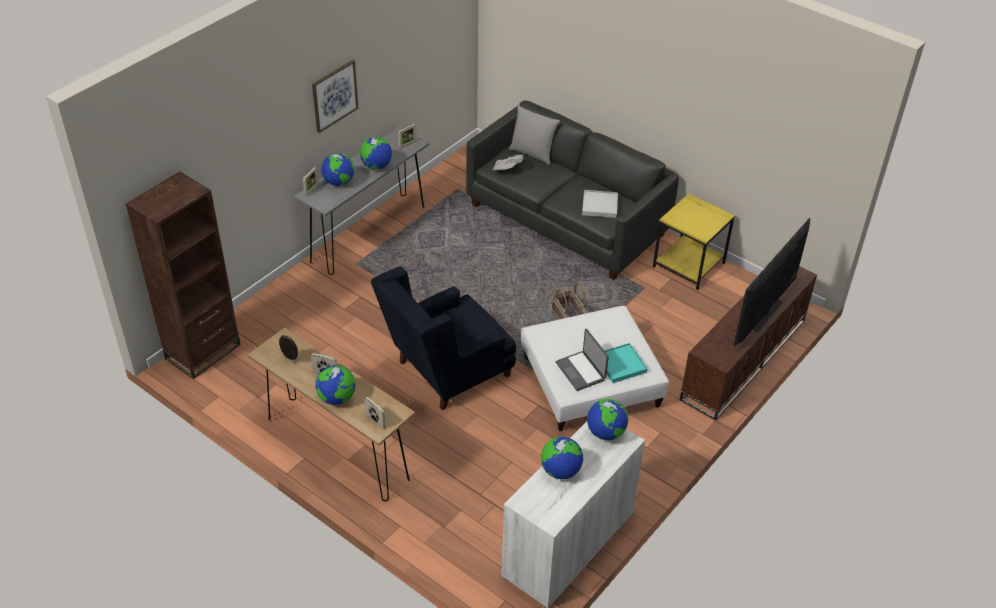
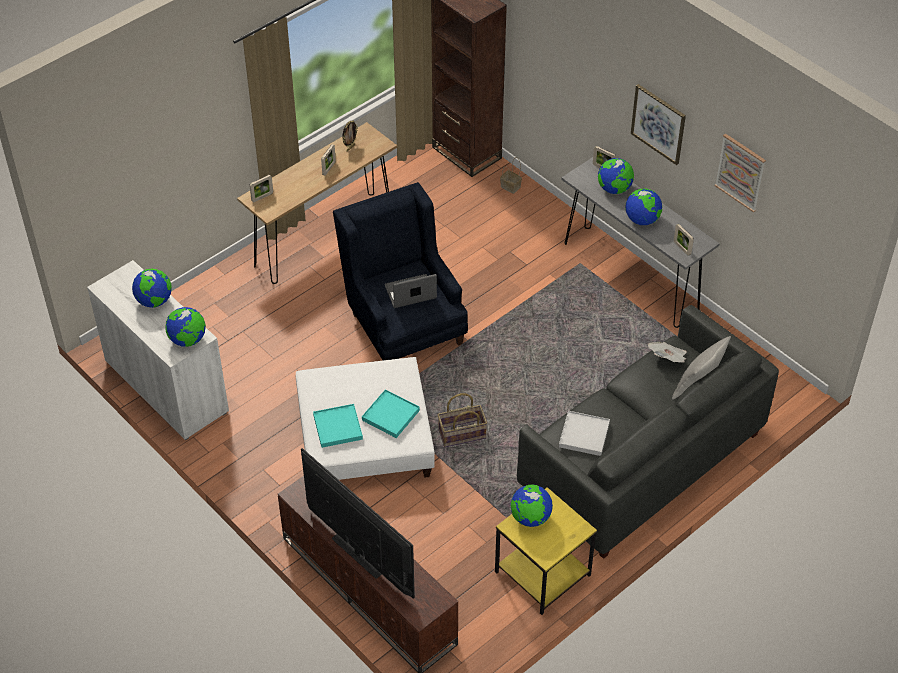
camera: 100 degrees right, 5 degrees up
globe [315,365,356,405] -> globe moved to [510,484,553,527]
laptop [556,329,609,391] -> laptop moved to [385,274,437,308]
none -> turquoise tray [362,389,420,438]
none -> basket [500,157,522,194]
none -> picture [715,134,766,213]

